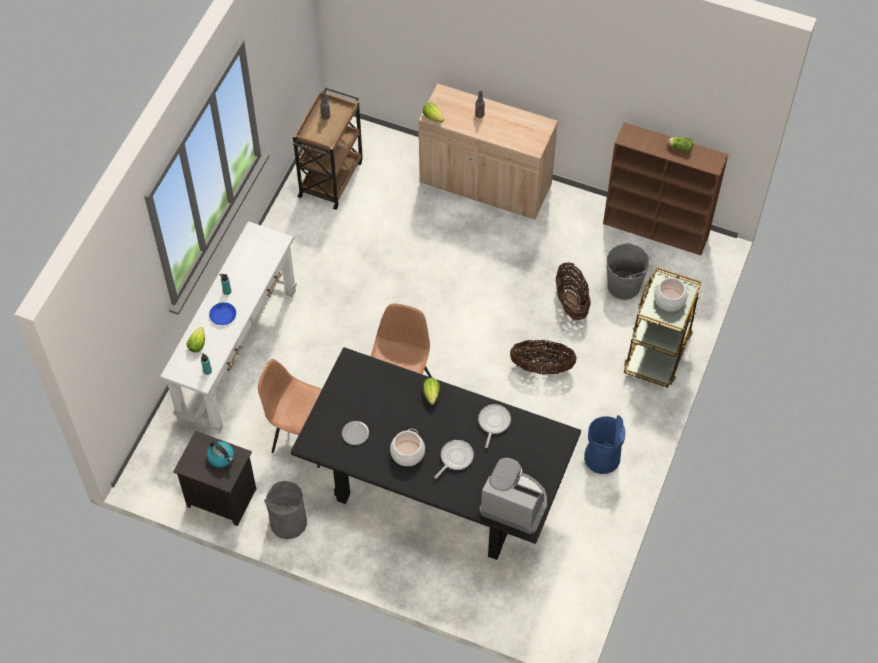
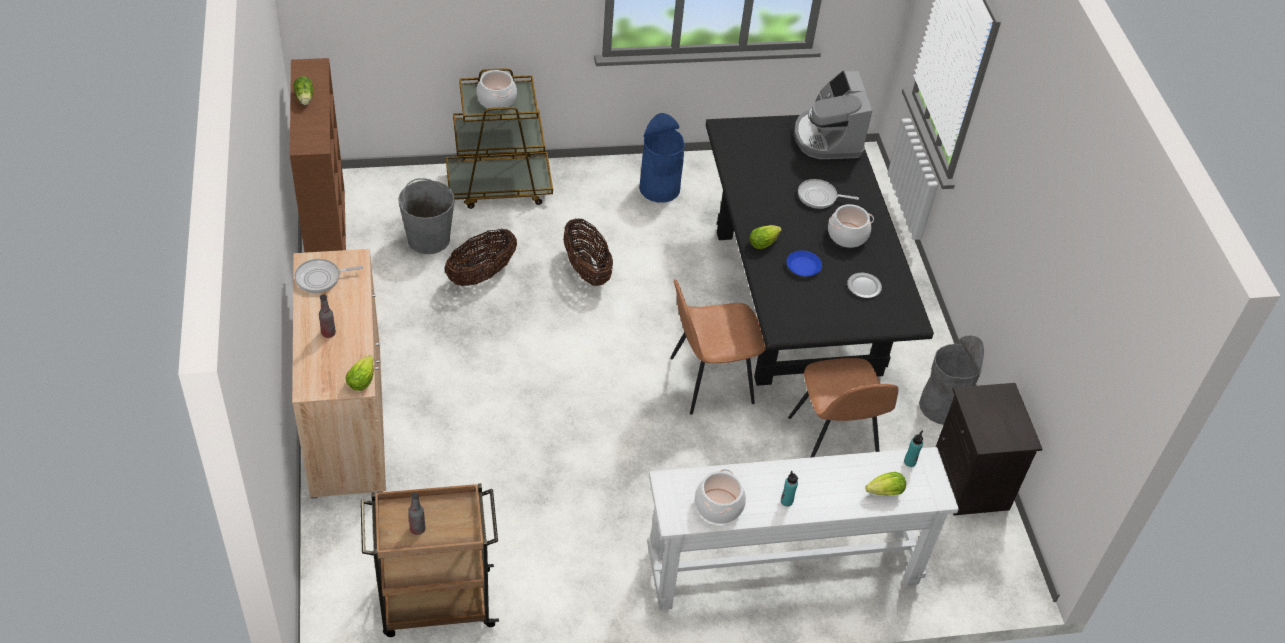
camera: 125 degrees left, 10 degrees down
kettle [207,441,234,468] -> none
blue plate [209,302,236,325] -> blue plate moved to [787,250,822,276]
frying pan [478,404,511,448] -> frying pan moved to [295,259,364,293]
none -> cooking pot [695,469,746,524]

